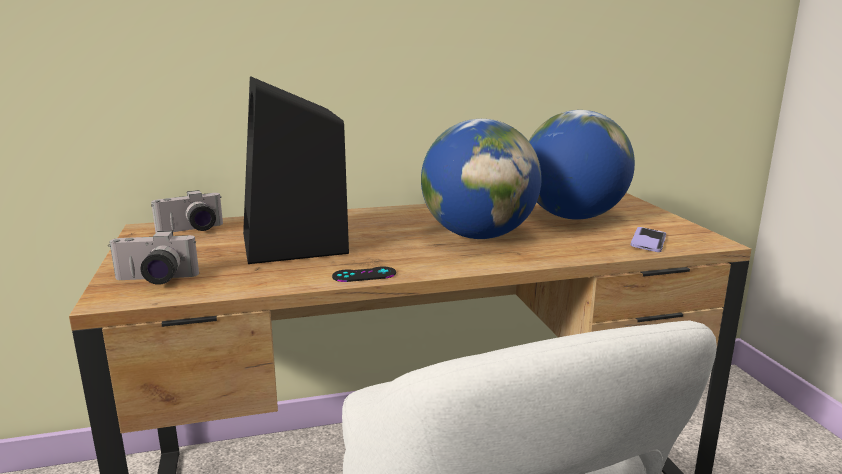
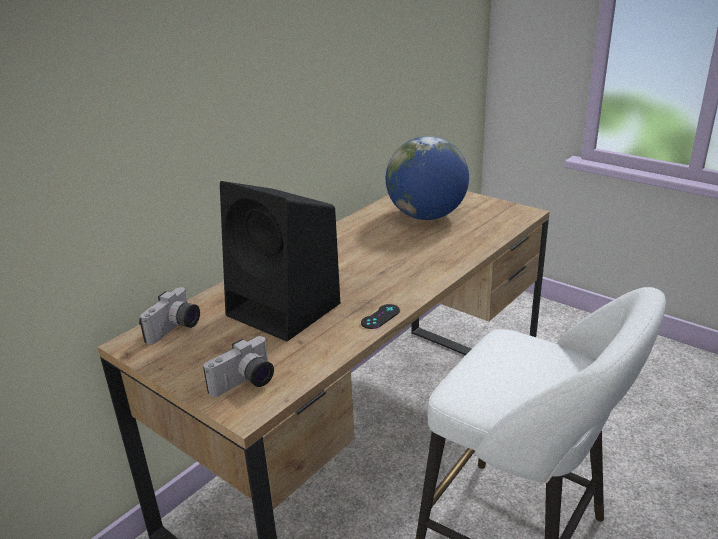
camera: 35 degrees left, 10 degrees up
globe [421,119,542,239] -> none
phone [630,227,666,252] -> none

